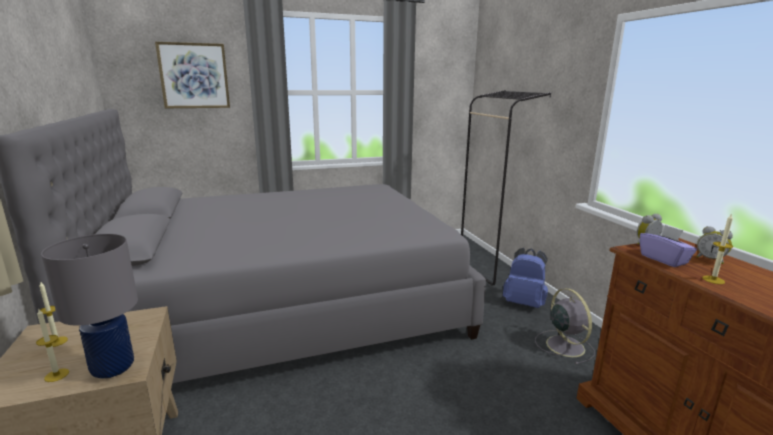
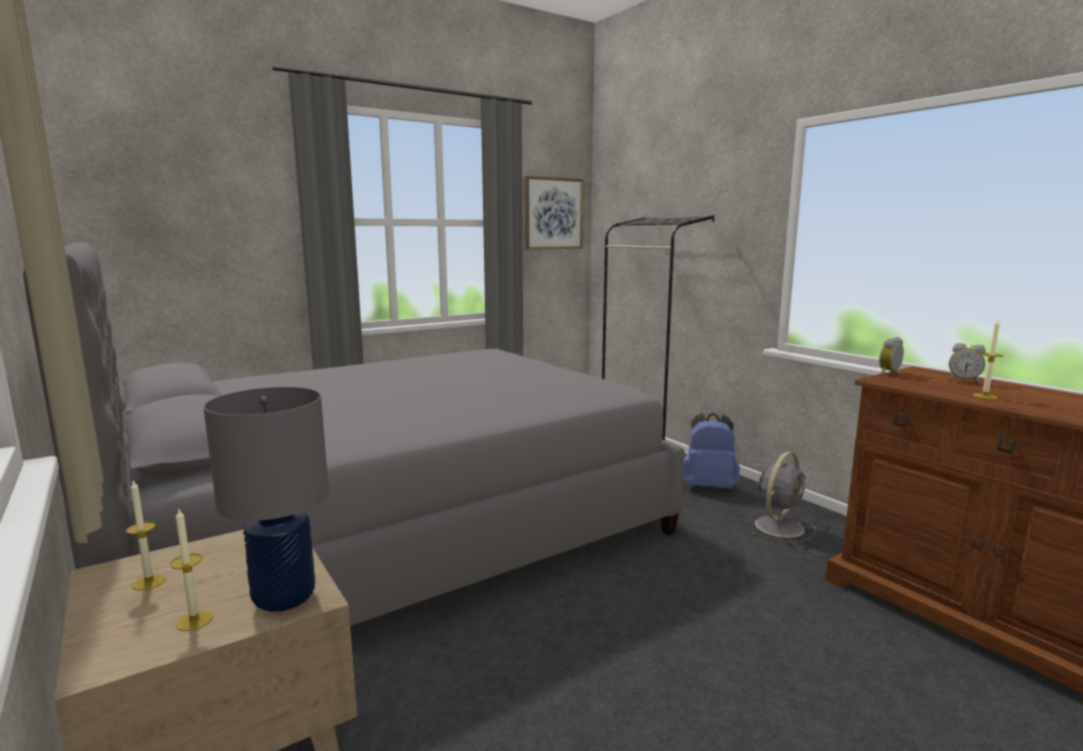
camera: 15 degrees left, 5 degrees down
picture [155,42,230,108] -> picture moved to [525,176,584,250]
grey fan [535,288,595,365] -> grey fan turned 75 degrees clockwise [747,451,816,543]
purple tissue box [640,225,697,267] -> none

